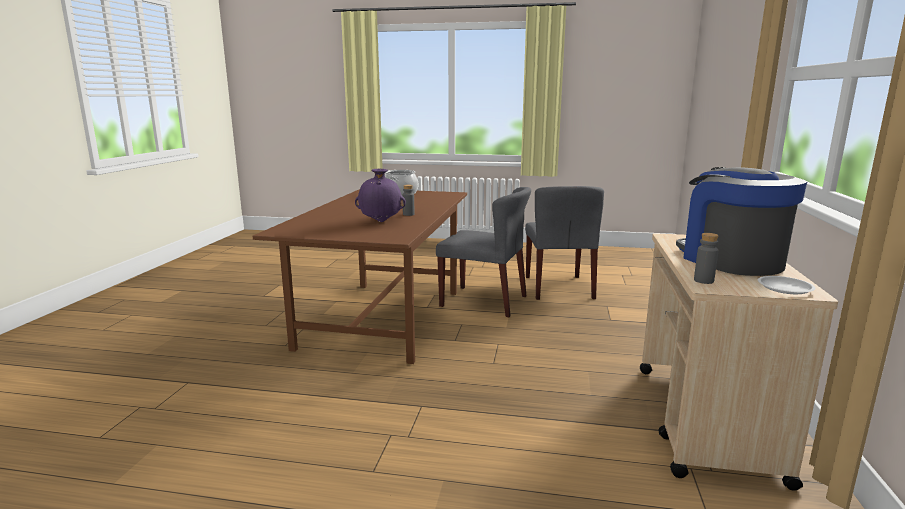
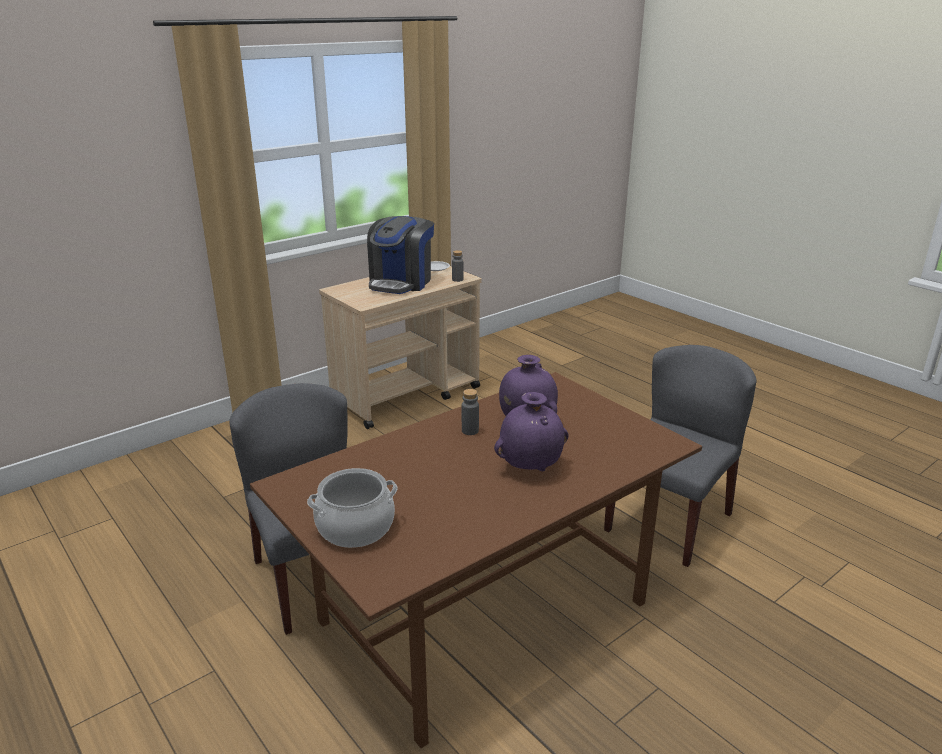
camera: 140 degrees left, 10 degrees up
grey chair [525,186,604,300] -> grey chair moved to [604,345,757,567]
none -> purple vase [494,392,569,471]

